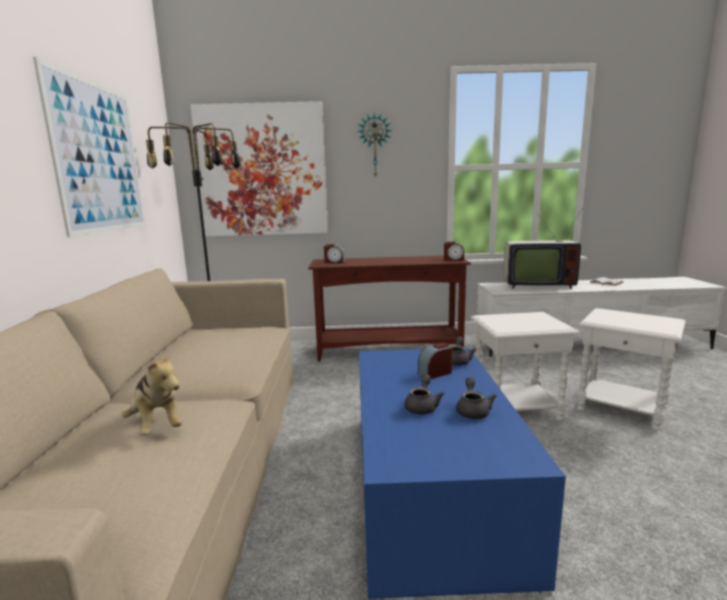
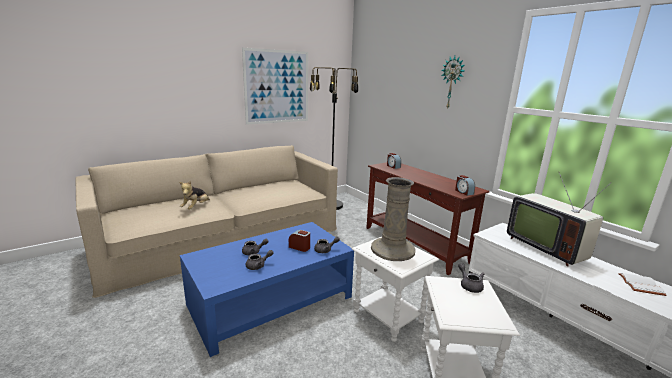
camera: 55 degrees right, 5 degrees up
picture [190,101,328,236] -> none
none -> beige vase [371,177,416,261]
none -> grey teapot [458,263,484,293]

